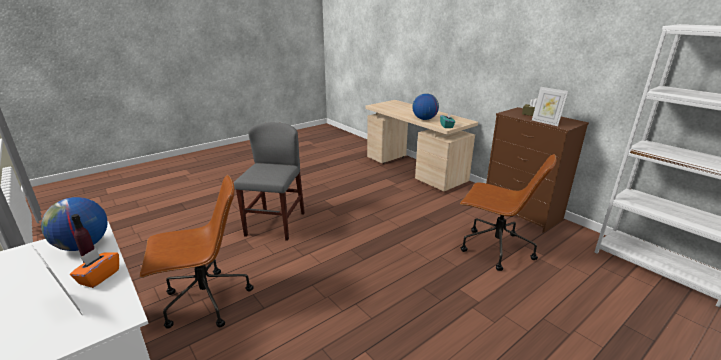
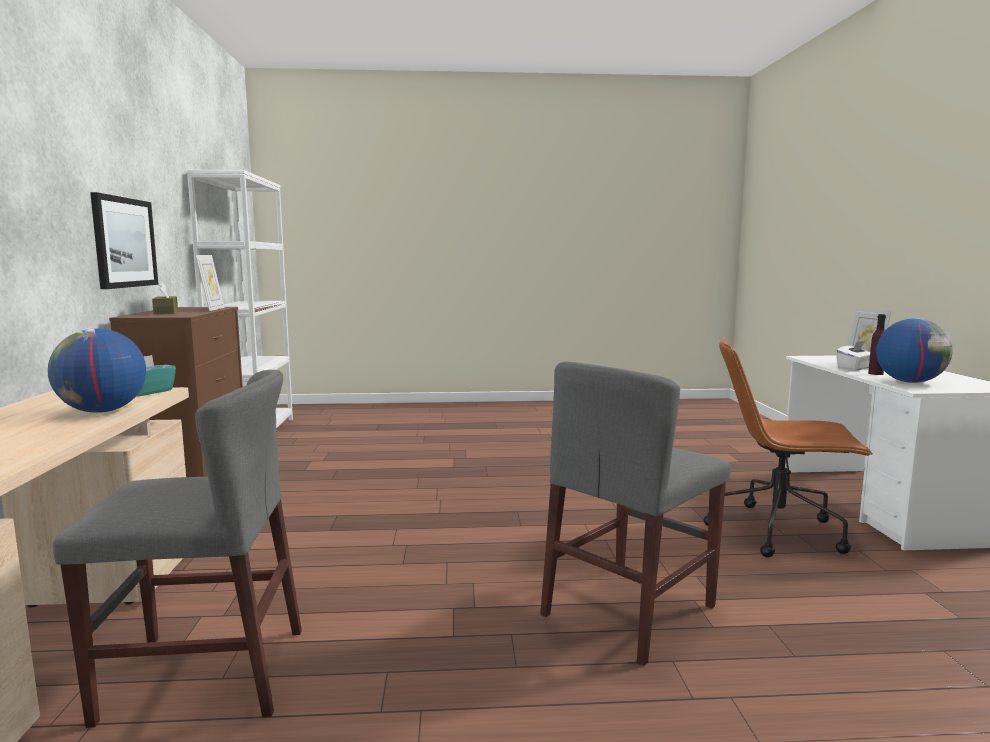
camera: 145 degrees left, 15 degrees down
orange tissue box [70,248,119,288] -> white tissue box [836,341,870,371]
brown office chair [460,154,556,271] -> none
none -> grey chair [53,370,302,728]
none -> picture [90,192,159,289]

